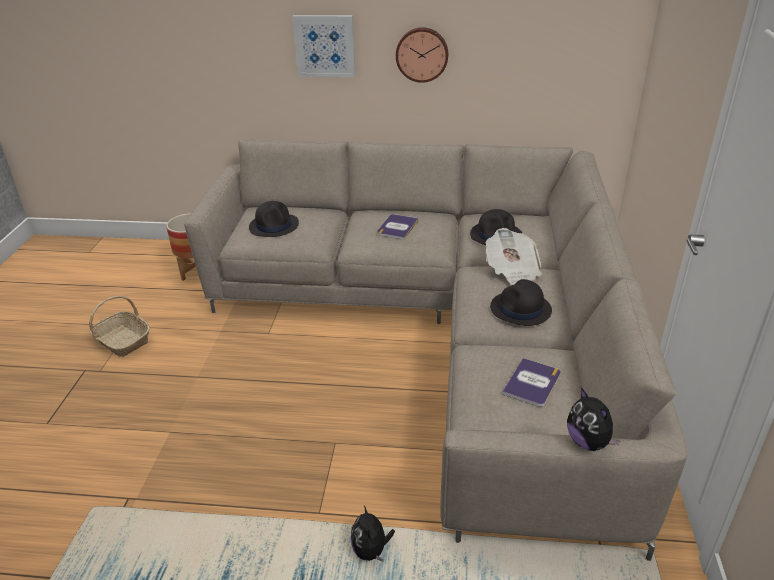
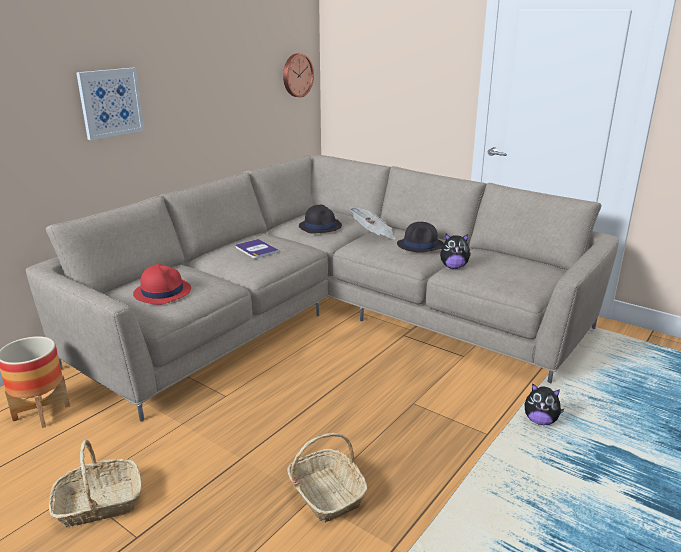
camera: 60 degrees left, 10 degrees down
black hat [249,201,299,237] -> red hat [133,264,191,305]
wall clock [396,27,448,83] -> wall clock moved to [283,53,314,97]
book [502,358,561,407] -> none
plush toy [567,388,620,451] -> plush toy moved to [440,234,471,269]
none -> basket [287,433,368,523]

